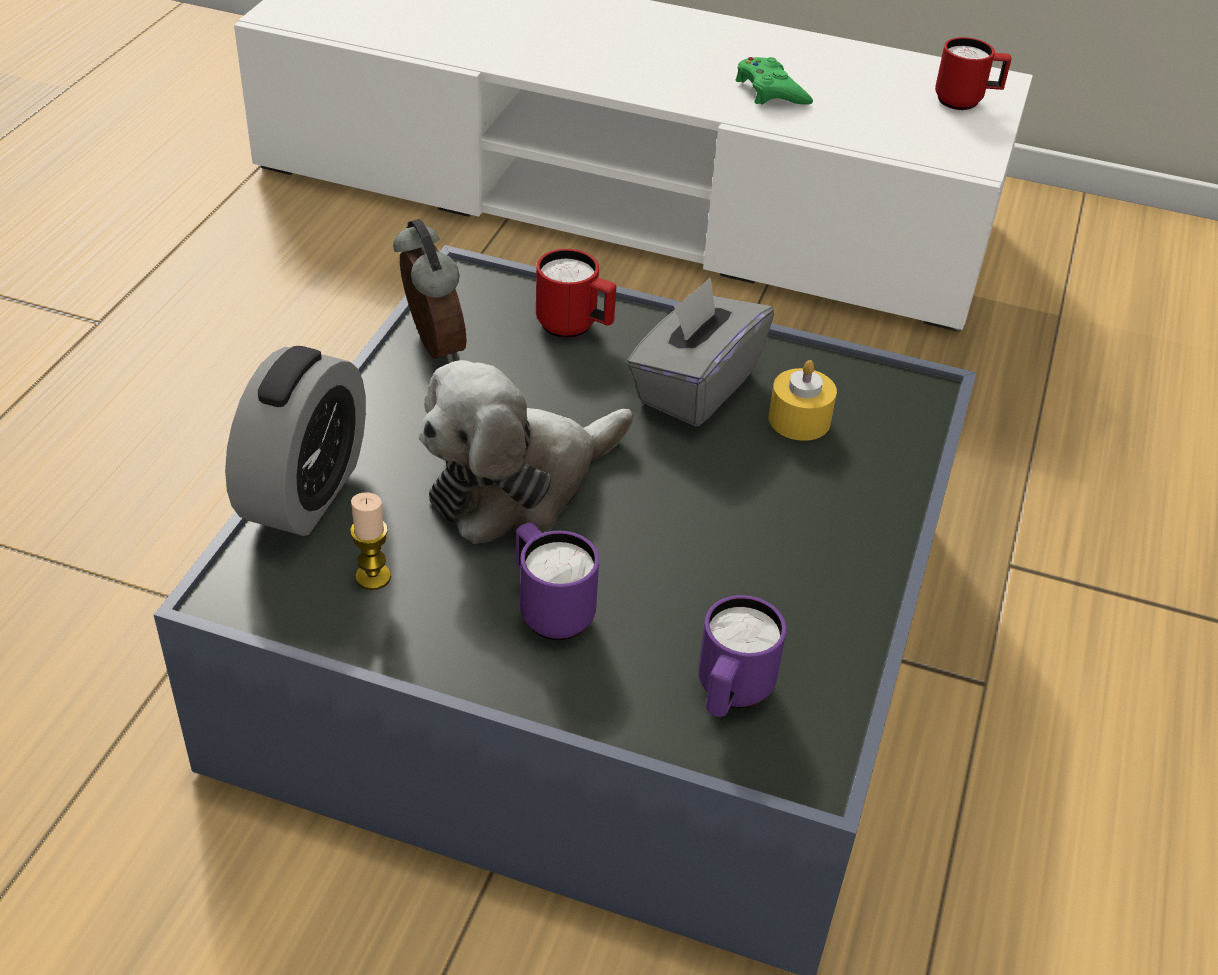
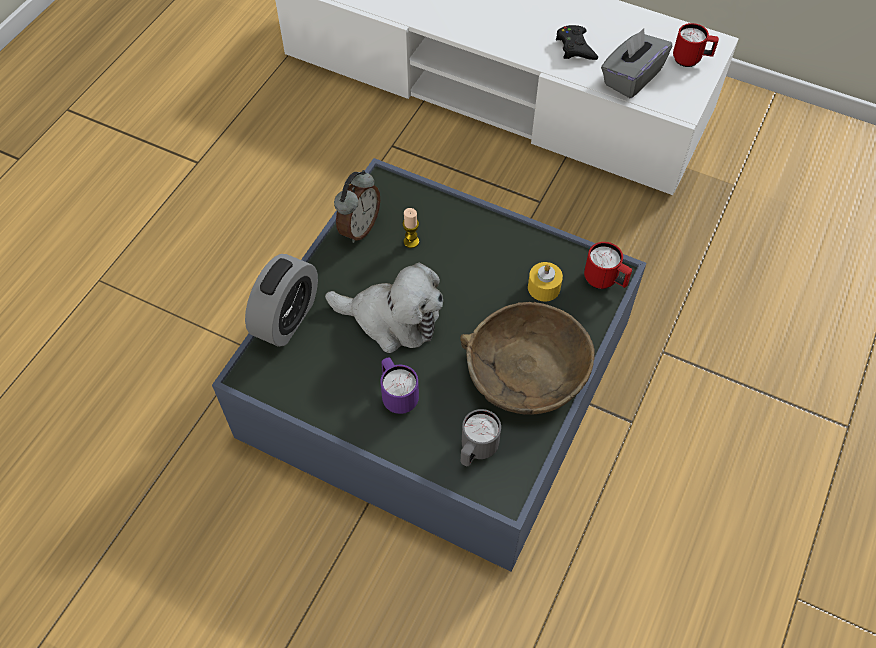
camera: 10 degrees right, 15 degrees up
candle [350,492,391,590] -> candle moved to [403,208,419,248]
alarm clock [393,219,467,363] -> alarm clock turned 45 degrees clockwise [334,170,380,243]
plush toy [419,360,633,544] -> plush toy turned 135 degrees counterclockwise [325,263,443,353]
red mug [536,249,616,338] -> red mug moved to [584,242,632,289]
grey tissue box [627,277,774,427] -> grey tissue box moved to [601,28,672,98]
purple mug [698,595,786,717] -> grey mug [461,409,501,466]
green game controller [736,57,813,105] -> black game controller [556,25,598,60]
none -> brown bowl [460,302,595,415]

